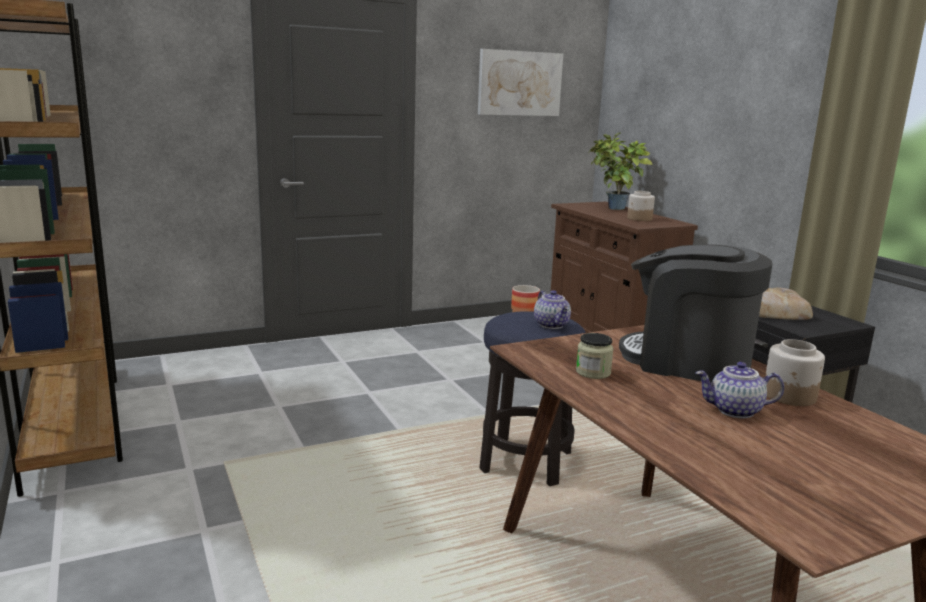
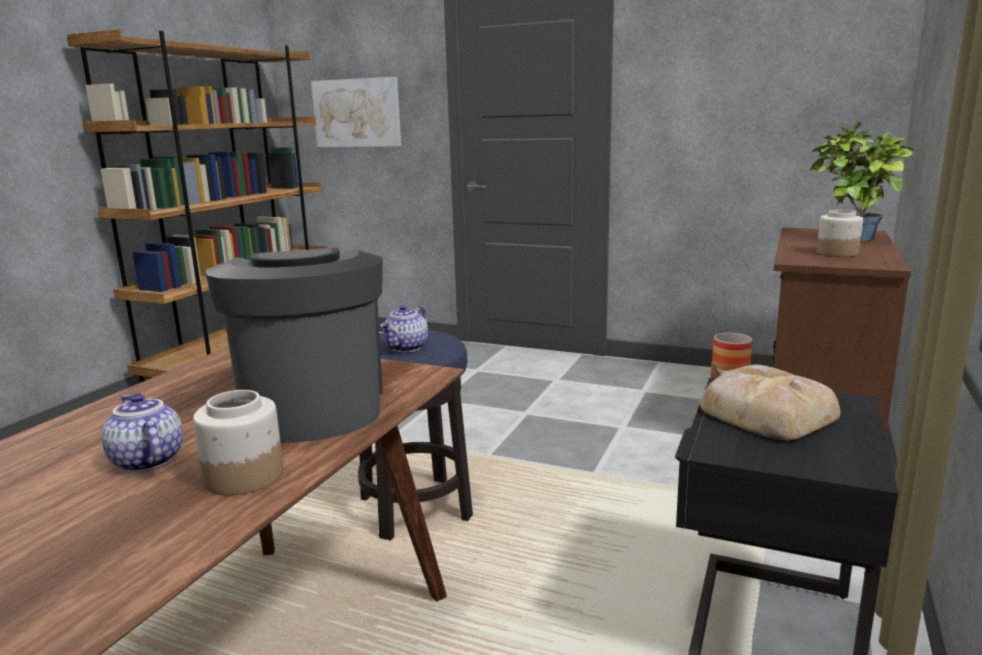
camera: 50 degrees right, 0 degrees up
picture [478,49,563,116] -> picture moved to [311,77,401,147]
jar [576,333,614,379] -> none

